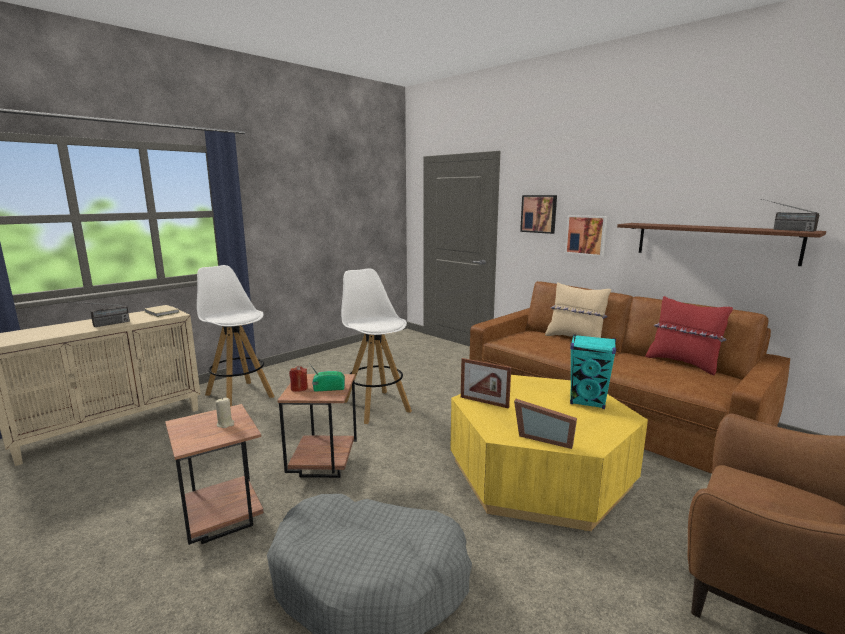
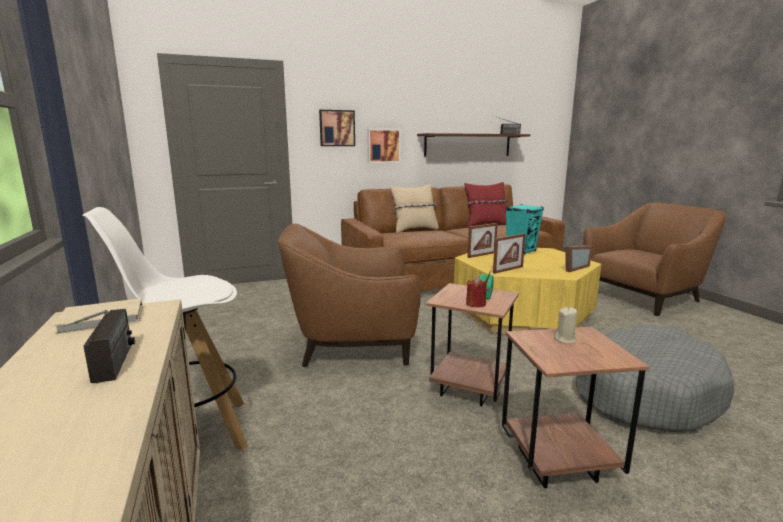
camera: 65 degrees left, 0 degrees up
white stool [341,268,412,424] -> brown armchair [278,224,421,367]
none -> picture frame [467,223,498,258]

